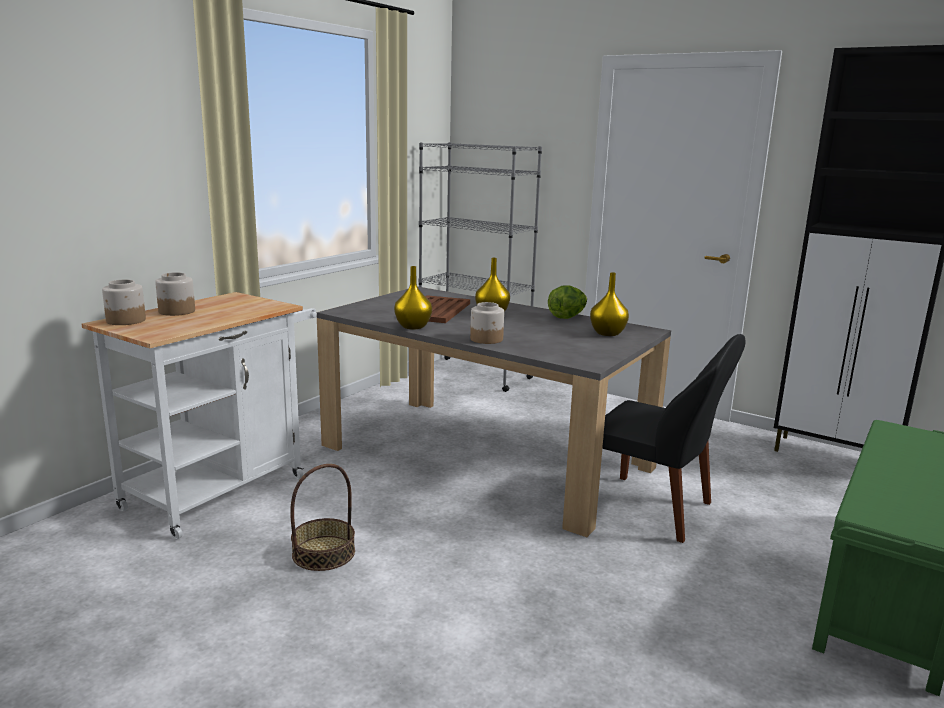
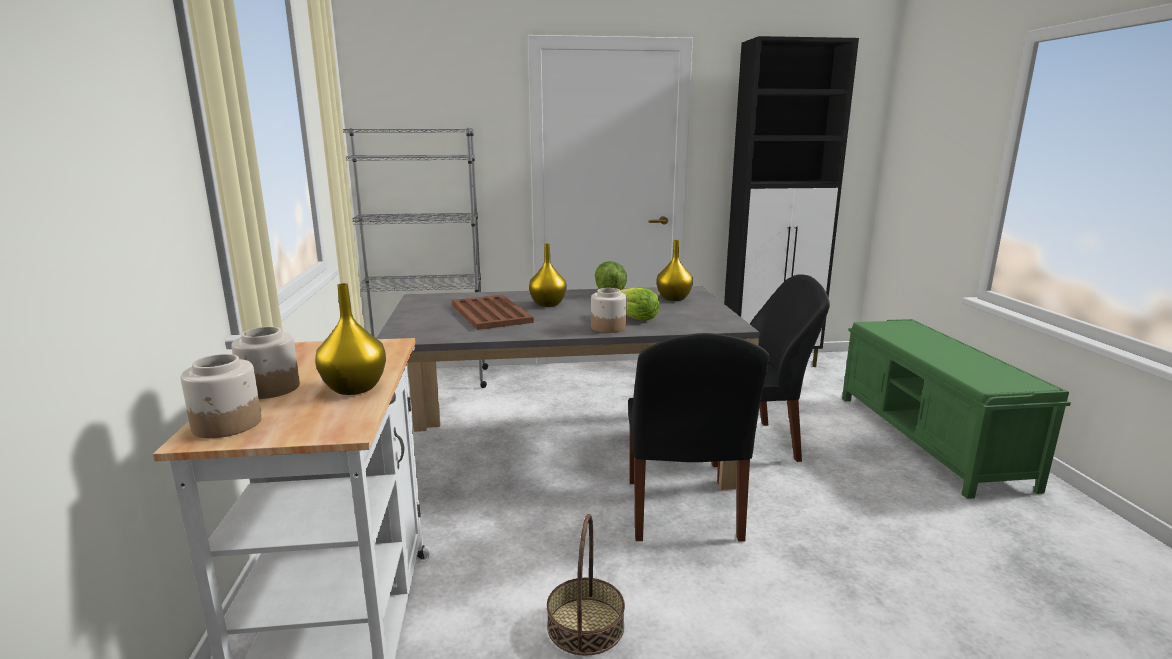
camera: 40 degrees left, 0 degrees up
yellow vase [394,266,432,329] -> yellow vase moved to [315,283,386,395]
none -> lettuce [620,287,659,321]
none -> black chair [628,333,769,541]

